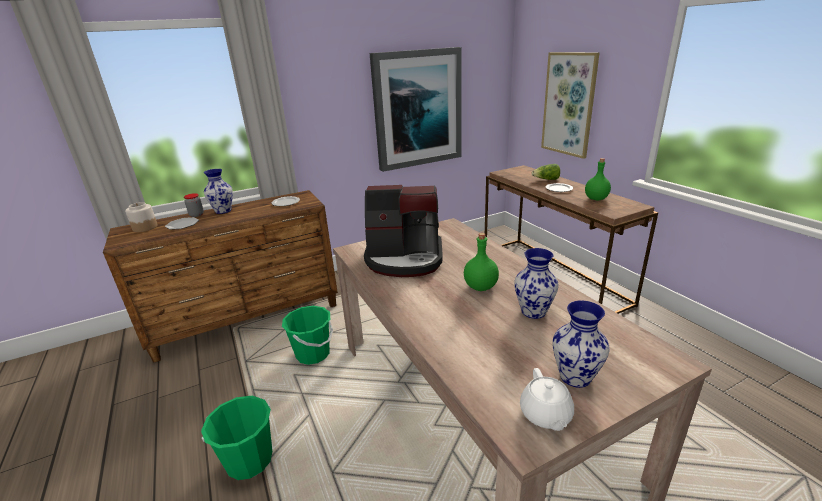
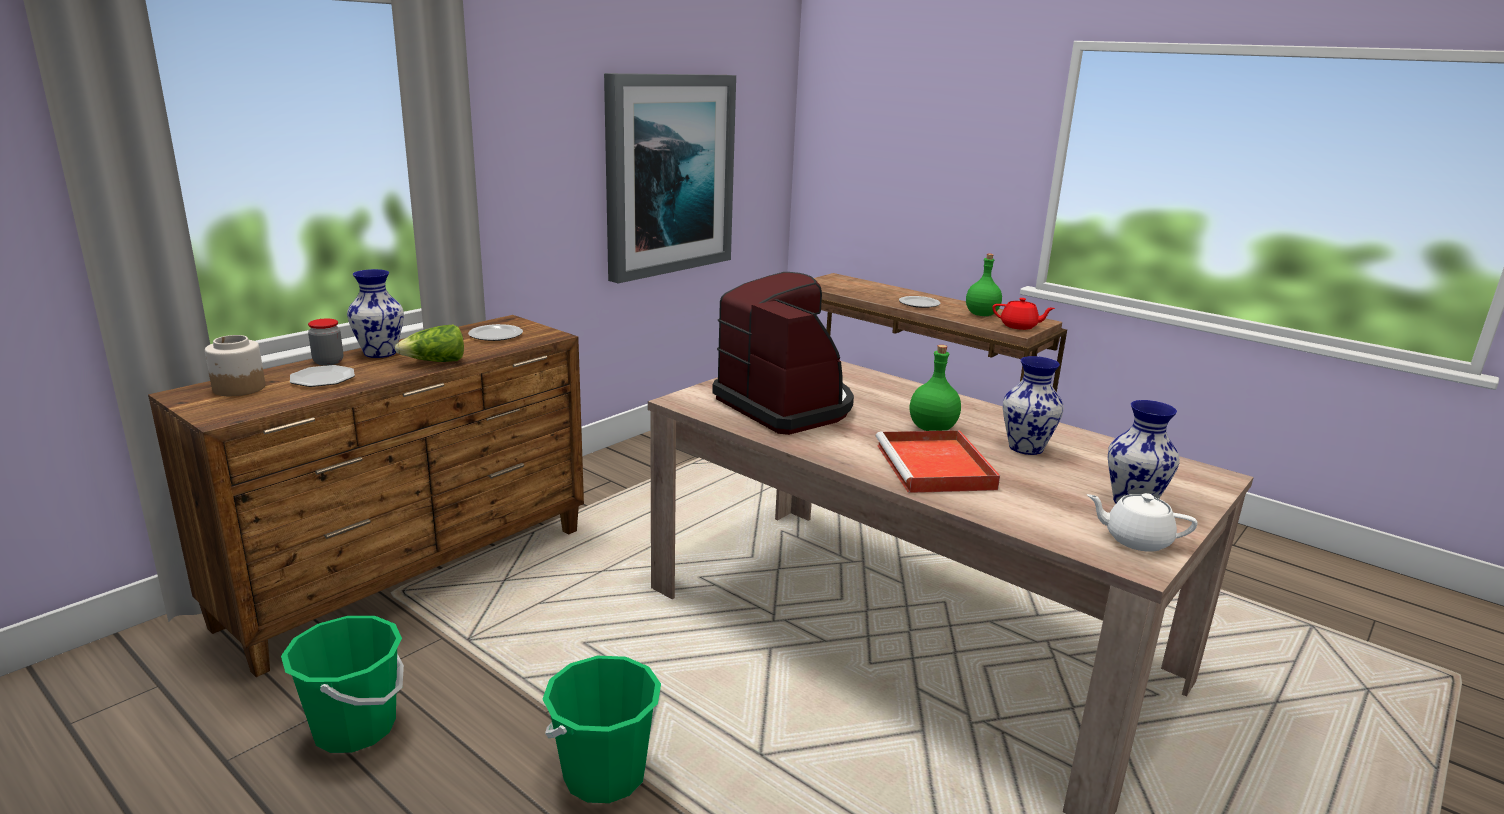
camera: 25 degrees left, 5 degrees down
green bucket [282,306,333,365] -> green bucket moved to [281,616,404,753]
coffee machine [364,185,443,277] -> coffee machine turned 105 degrees counterclockwise [712,272,854,435]
white teapot [520,368,574,431] -> white teapot turned 135 degrees clockwise [1087,493,1197,552]
lettuce [531,164,560,180] -> lettuce moved to [395,325,464,362]
picture [541,52,600,159] -> none
none -> red tray [875,430,1000,493]
none -> red teapot [993,298,1055,330]

